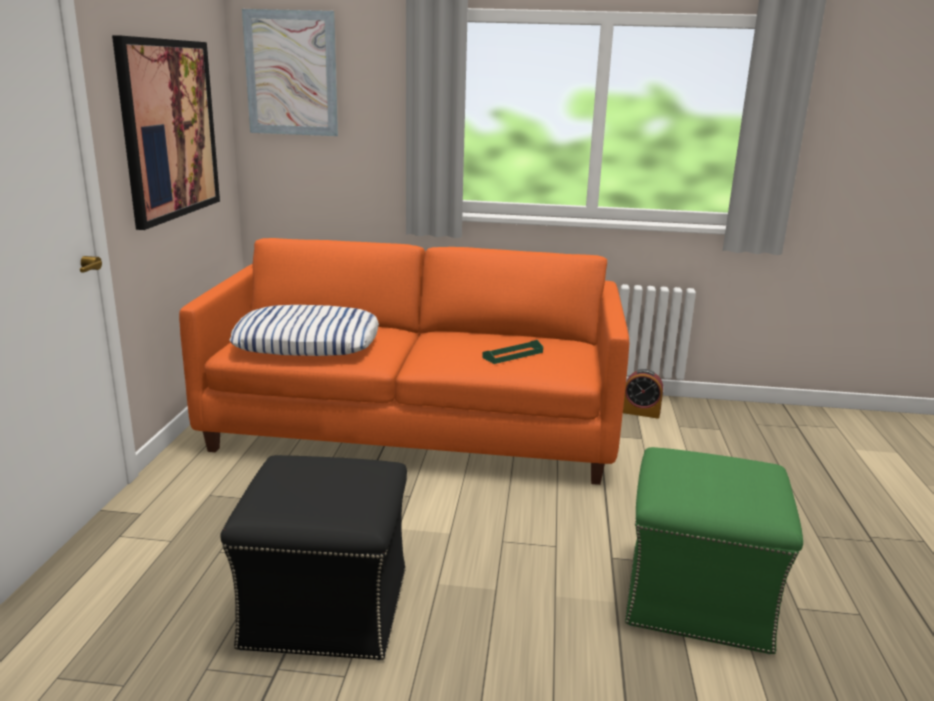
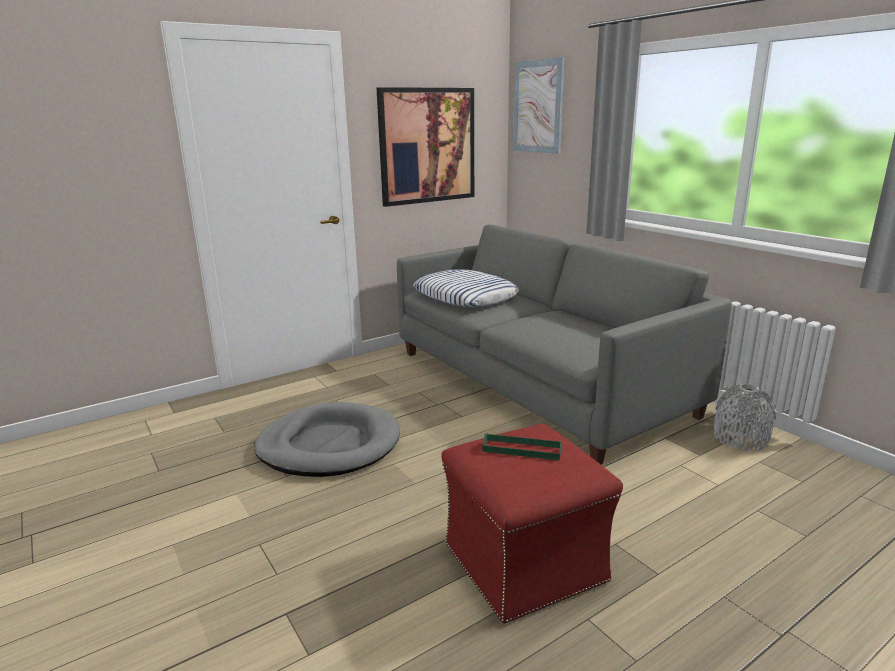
camera: 50 degrees right, 0 degrees up
orange sofa [179,238,629,485] -> grey sofa [397,225,732,464]
black ottoman [220,455,407,660] -> grey dog bed [254,402,400,477]
green tray [482,340,543,364] -> green tray moved to [482,433,562,460]
alarm clock [623,369,663,419] -> grey vase [714,384,776,451]
green ottoman [625,447,803,654] -> red ottoman [441,424,623,624]

